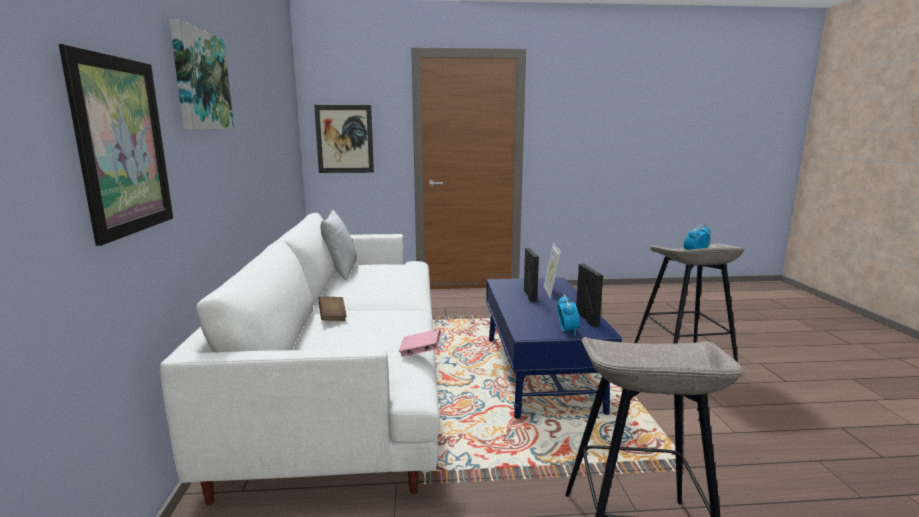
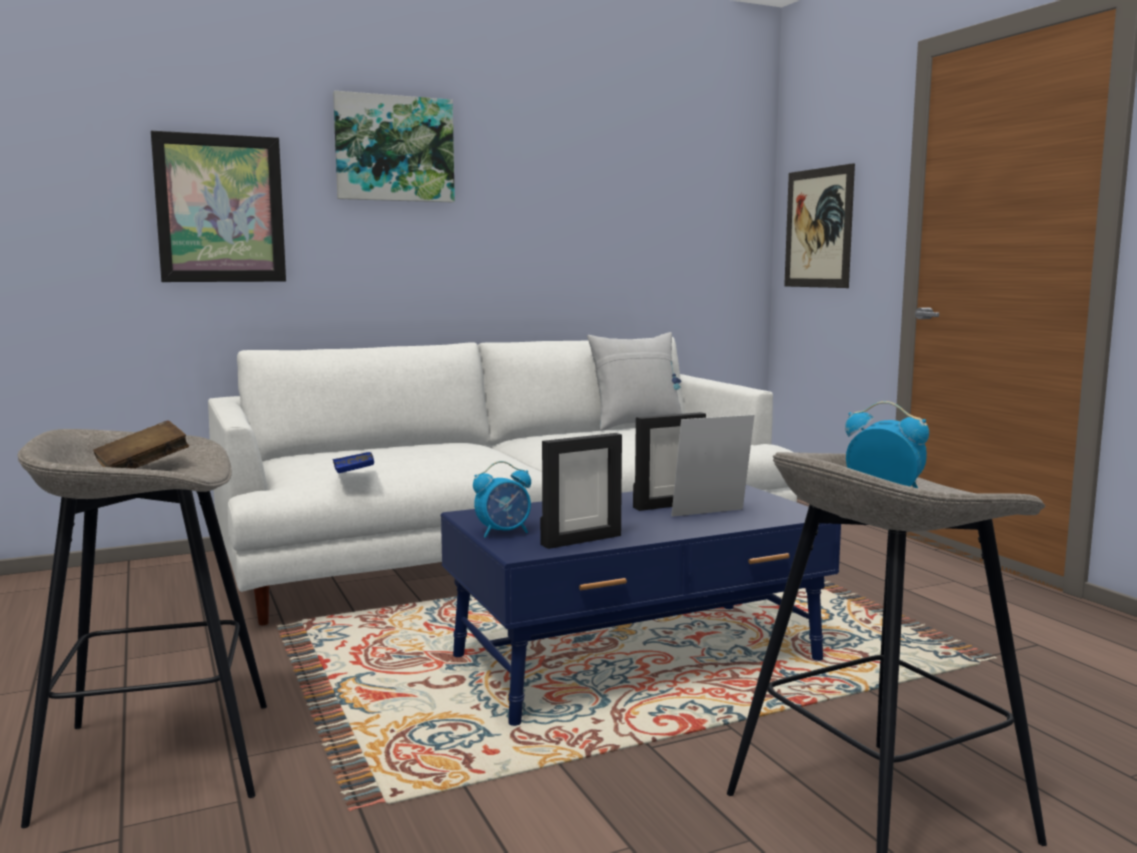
camera: 70 degrees right, 5 degrees down
brown book [318,296,347,321] -> brown book moved to [93,420,189,469]
pink book [399,329,442,357] -> blue book [333,452,374,473]

